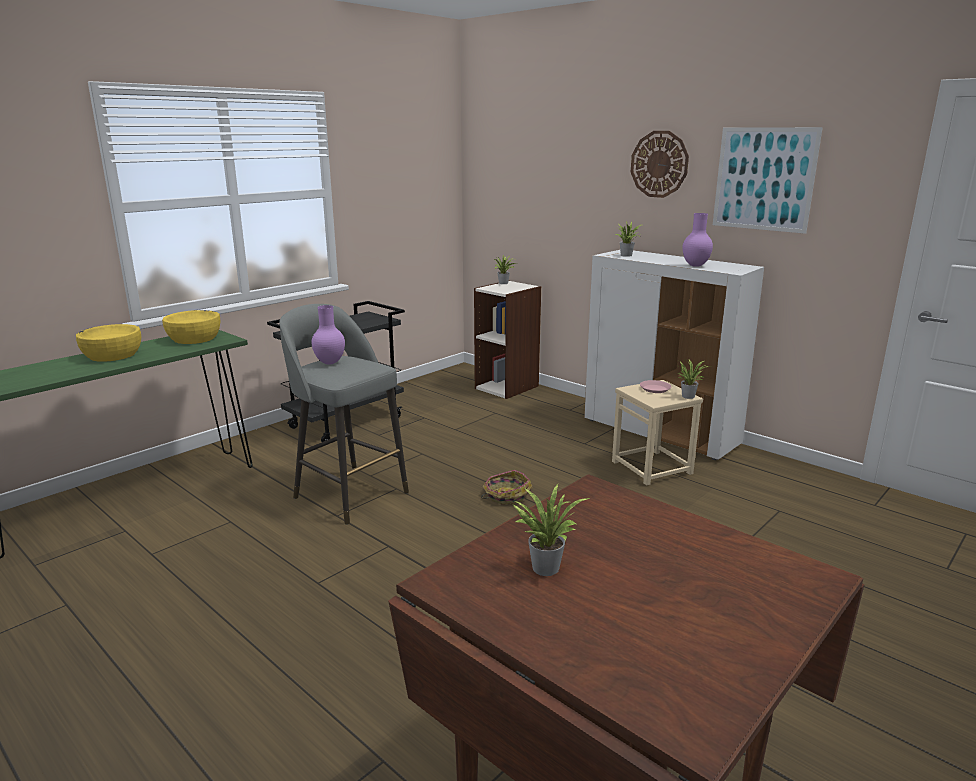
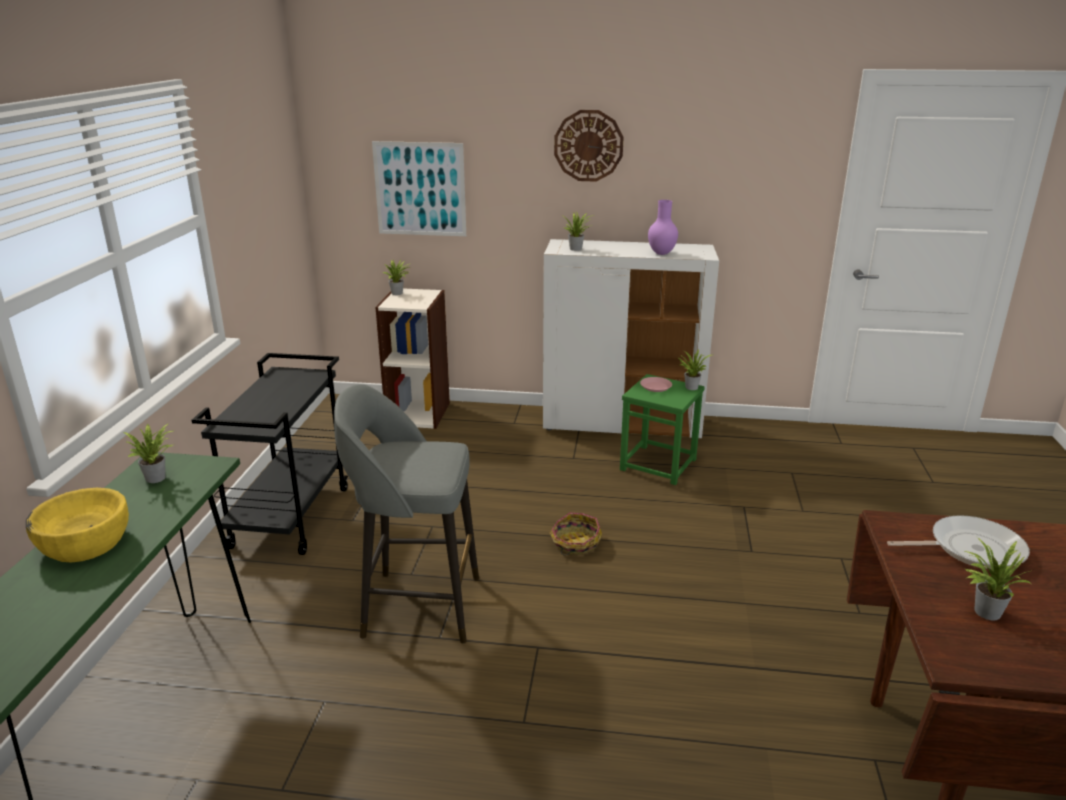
camera: 35 degrees left, 5 degrees up
yellow bowl [162,310,220,344] -> potted plant [123,423,173,483]
purple vase [311,305,345,365] -> none
beige stool [612,380,703,486] -> green stool [620,374,705,485]
picture [713,127,823,234] -> picture moved to [372,141,466,236]
none -> frying pan [887,515,1030,569]

